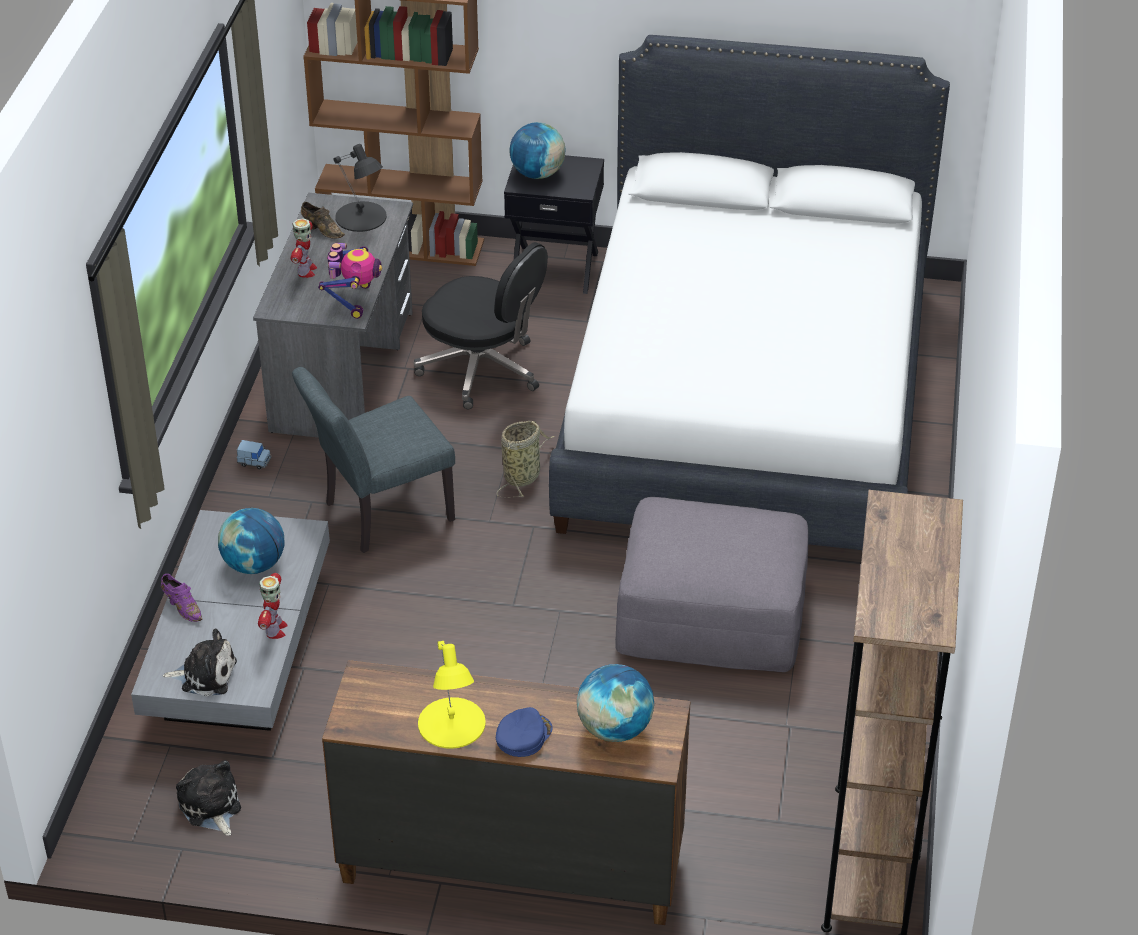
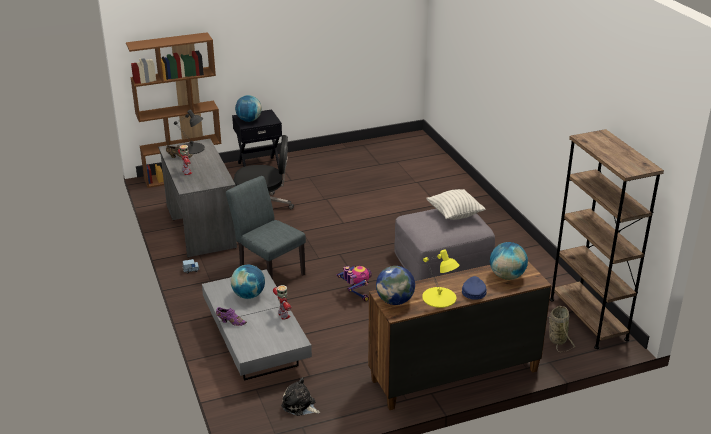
camera: 30 degrees left, 10 degrees down
plush toy [163,629,237,696] -> none
grey chair [292,367,455,553] -> grey chair turned 105 degrees clockwise [226,176,306,280]
toy robot [318,243,382,319] -> toy robot moved to [337,266,372,301]
basket [497,421,555,498] -> basket moved to [549,306,575,352]
white bed [549,35,950,550] -> none
none -> globe [376,266,415,305]
none -> pillow [427,189,486,220]

